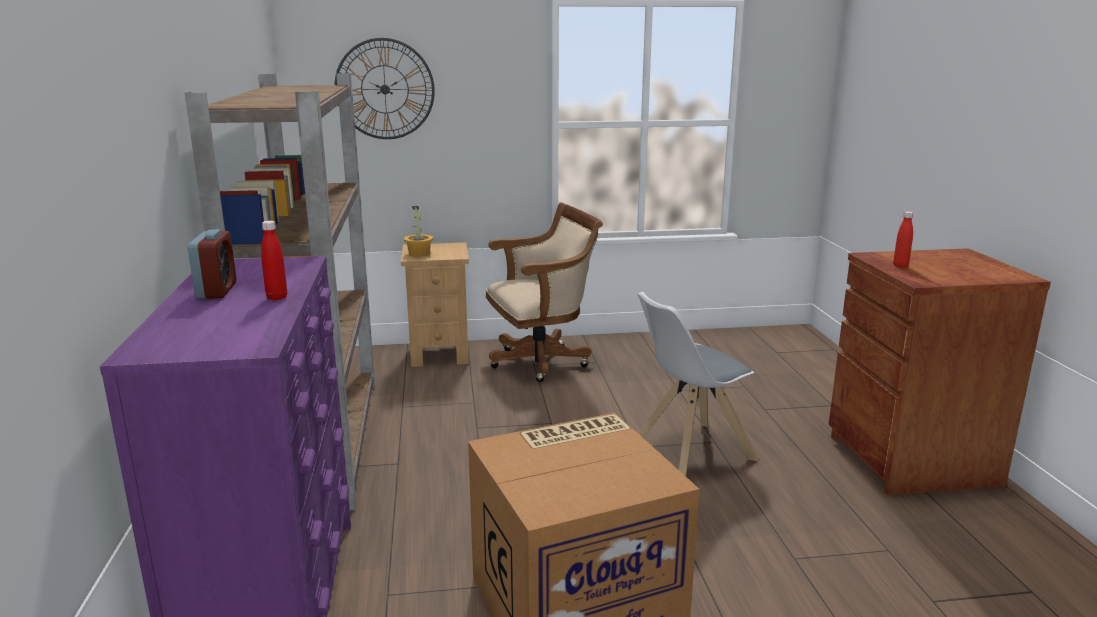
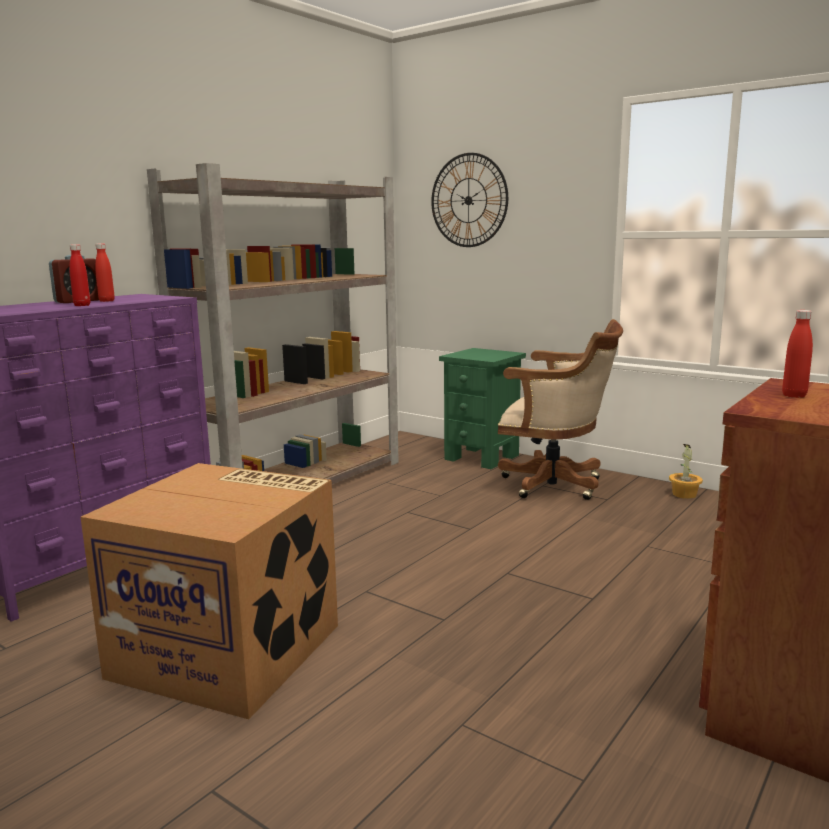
camera: 45 degrees right, 5 degrees down
beige nightstand [401,242,469,367] -> green nightstand [439,348,526,469]
potted plant [404,206,433,256] -> potted plant moved to [669,444,703,499]
chair [638,292,758,476] -> none
none -> red bottle [95,244,115,302]

